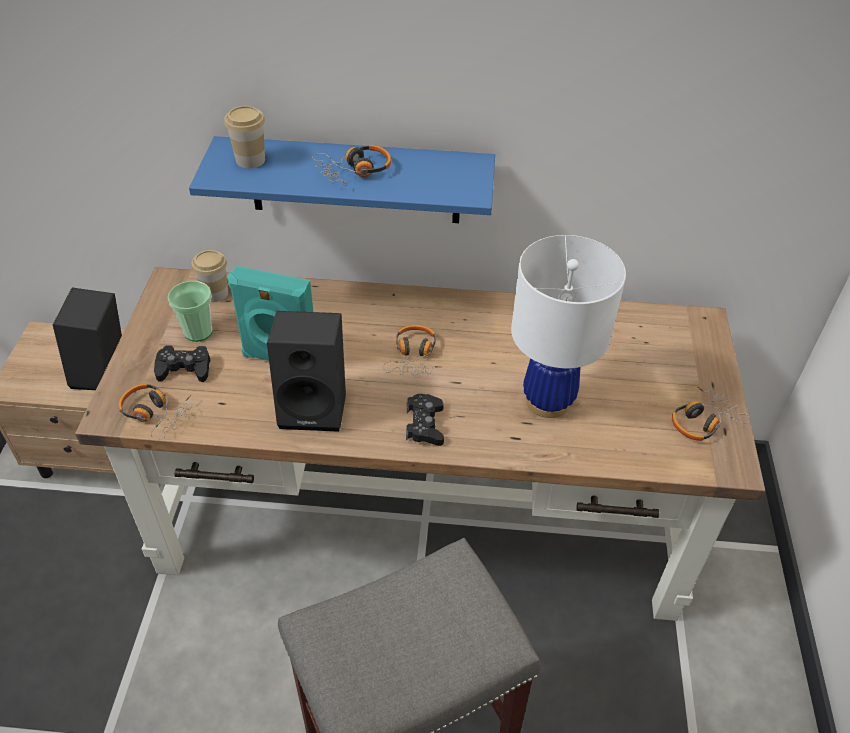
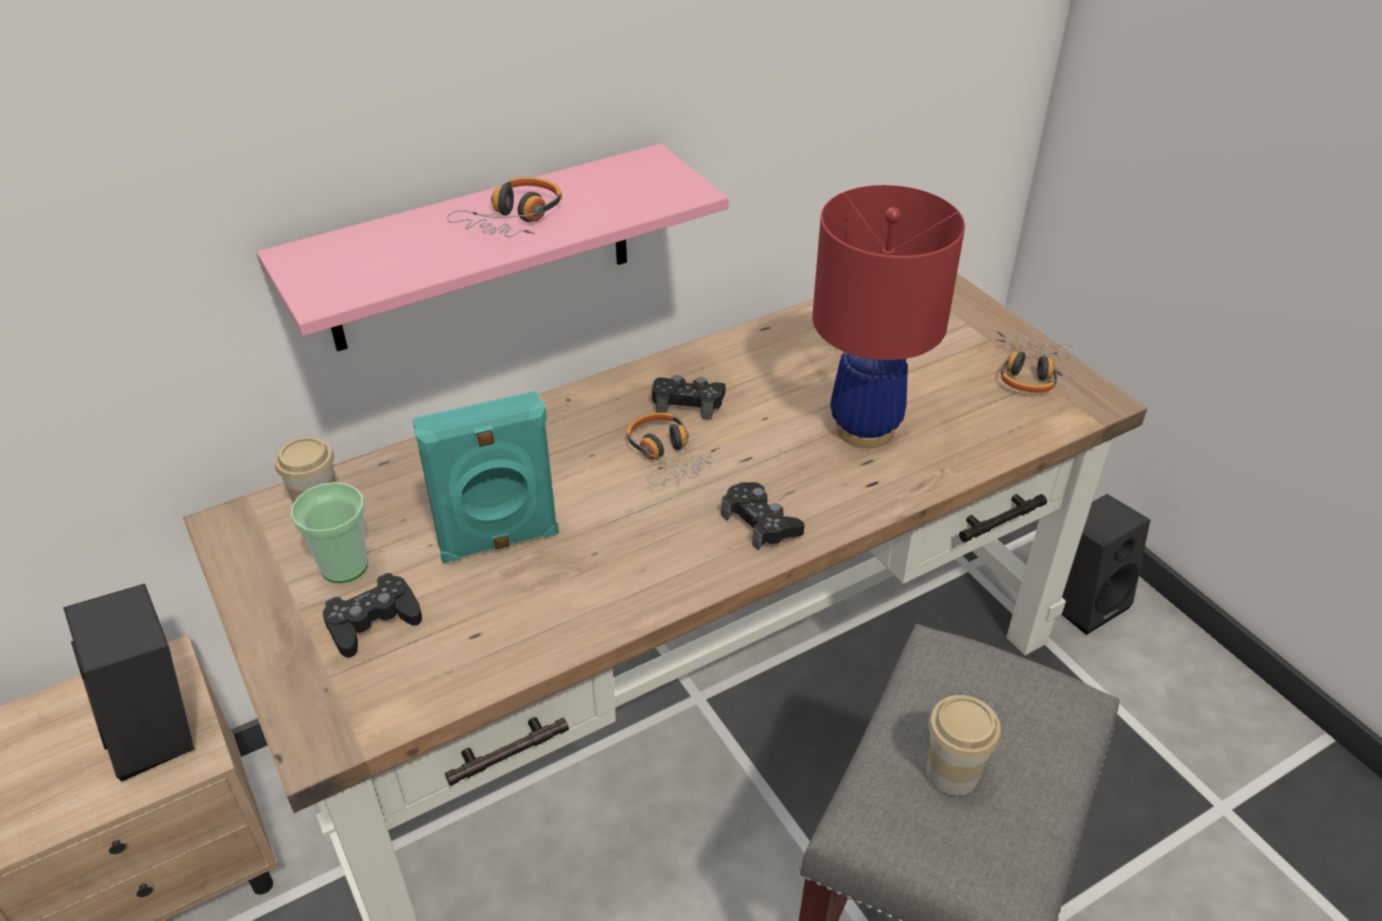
camera: 35 degrees left, 5 degrees down
headphones [118,383,192,440] -> none
blue shelf [189,136,495,223] -> pink shelf [257,144,729,352]
cup [224,106,265,168] -> cup moved to [927,695,1001,796]
black speaker [267,311,346,432] -> black speaker moved to [1062,494,1150,635]
white table lamp [511,235,626,418] -> red table lamp [812,185,965,448]
none -> black game controller [652,375,725,420]

